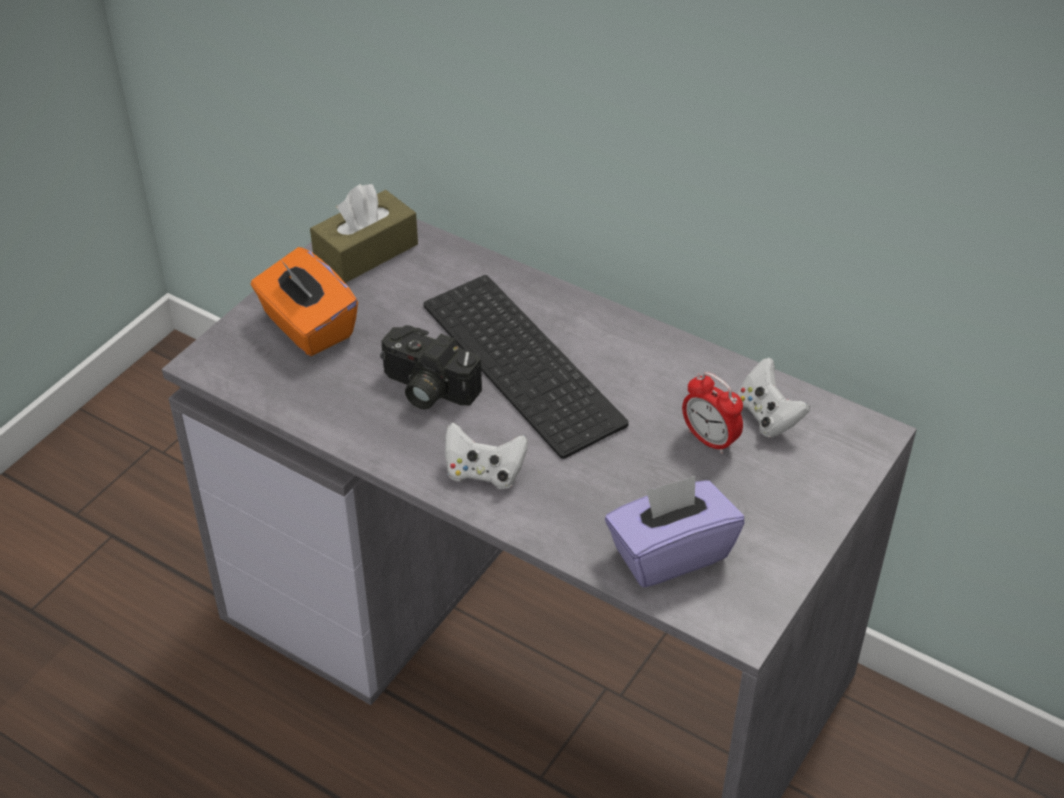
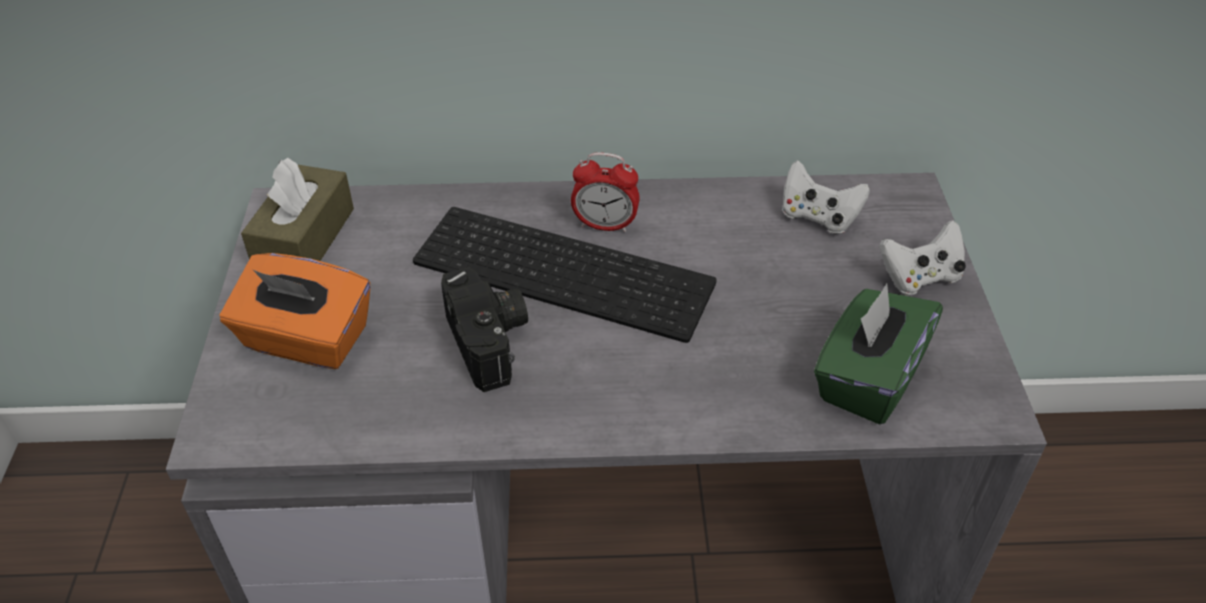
camera: 35 degrees left, 0 degrees up
camera [380,325,482,409] -> camera turned 105 degrees counterclockwise [441,267,528,392]
white game controller [445,423,528,489] -> white game controller moved to [879,220,966,295]
purple tissue box [605,476,745,588] -> green tissue box [814,284,943,424]
alarm clock [682,372,743,454] -> alarm clock moved to [571,152,639,232]

